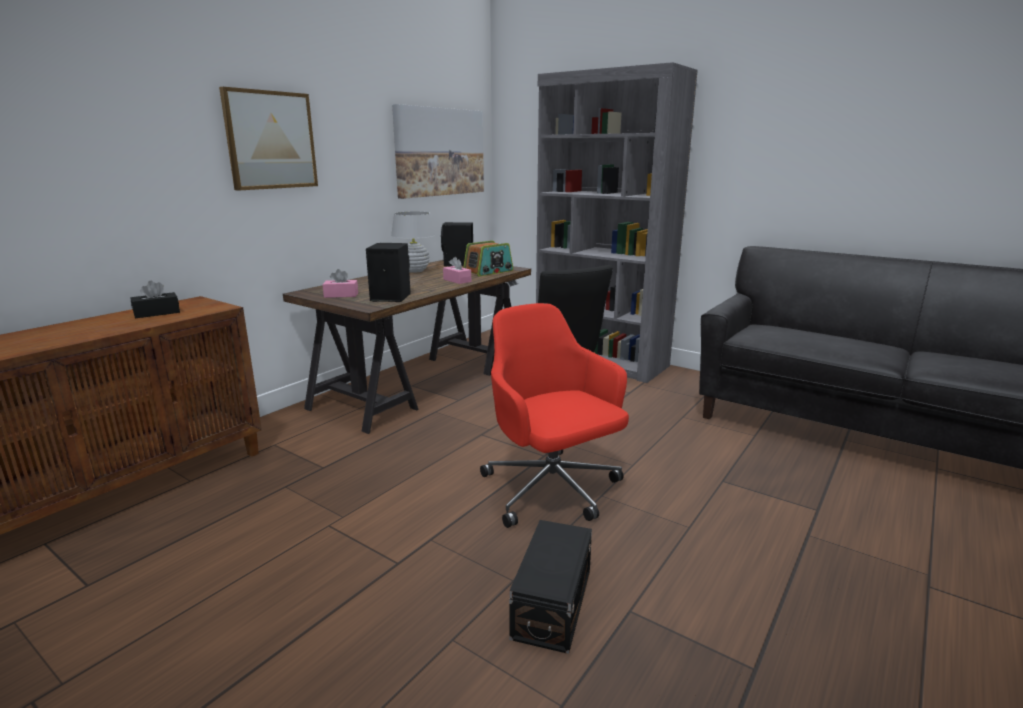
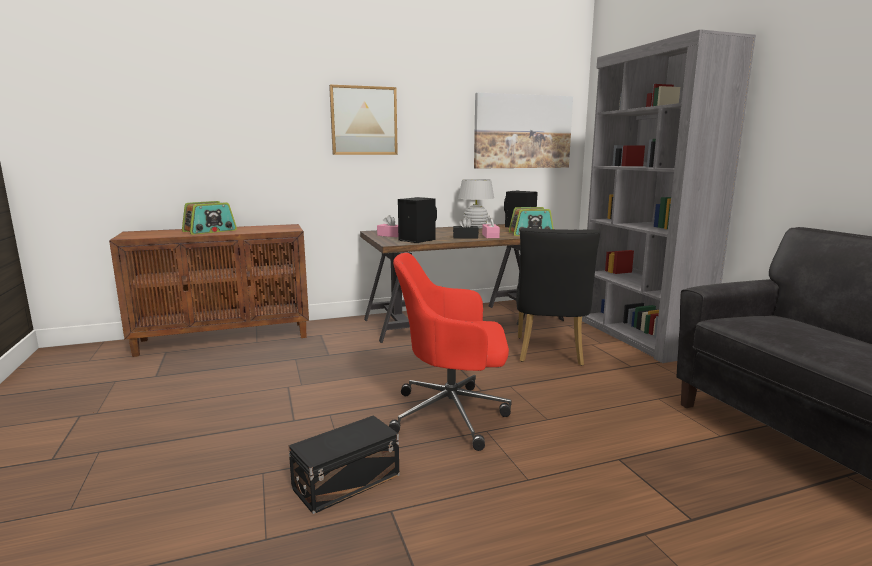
camera: 35 degrees right, 5 degrees down
black tissue box [130,281,180,318] -> black tissue box moved to [453,217,479,239]
red office chair [480,303,629,528] -> red office chair turned 90 degrees counterclockwise [389,253,512,451]
none -> radio [182,201,237,235]

